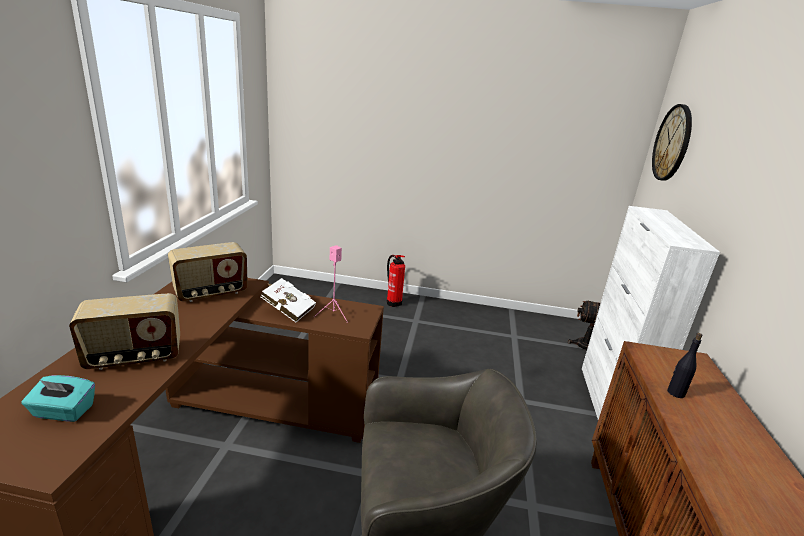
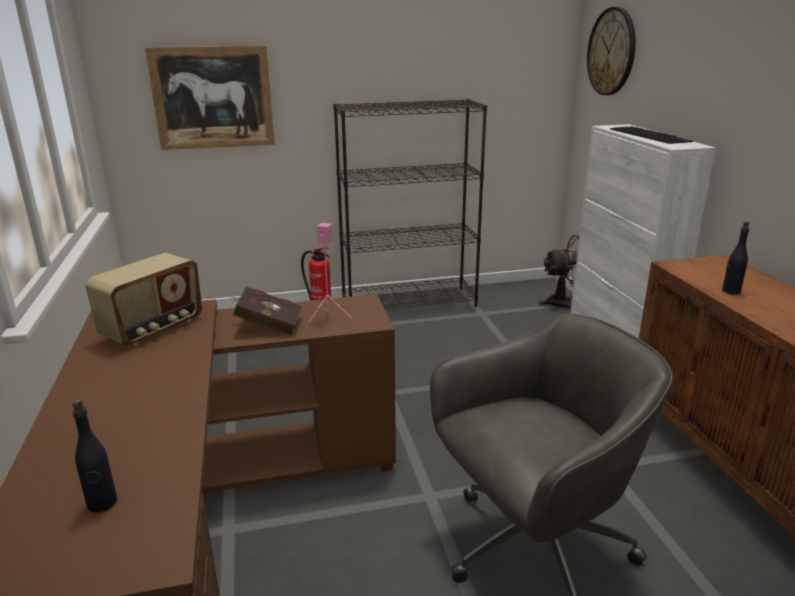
camera: 20 degrees left, 0 degrees up
turquoise tissue box [22,375,95,422] -> black bottle [72,398,117,513]
radio [69,293,180,370] -> none
white book [260,278,316,322] -> red book [229,287,302,335]
none -> picture [145,45,275,150]
none -> black bookcase [333,99,487,309]
none -> keyboard [610,126,693,144]

